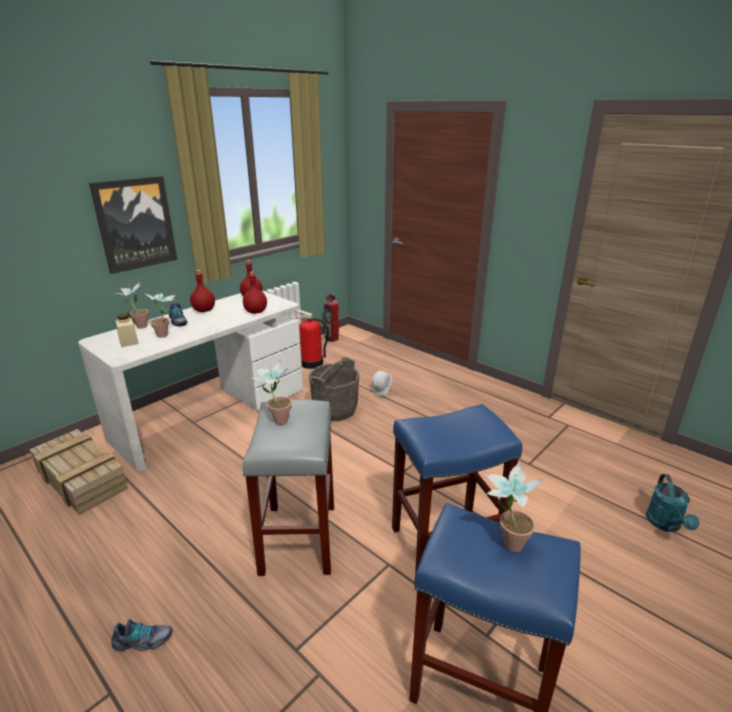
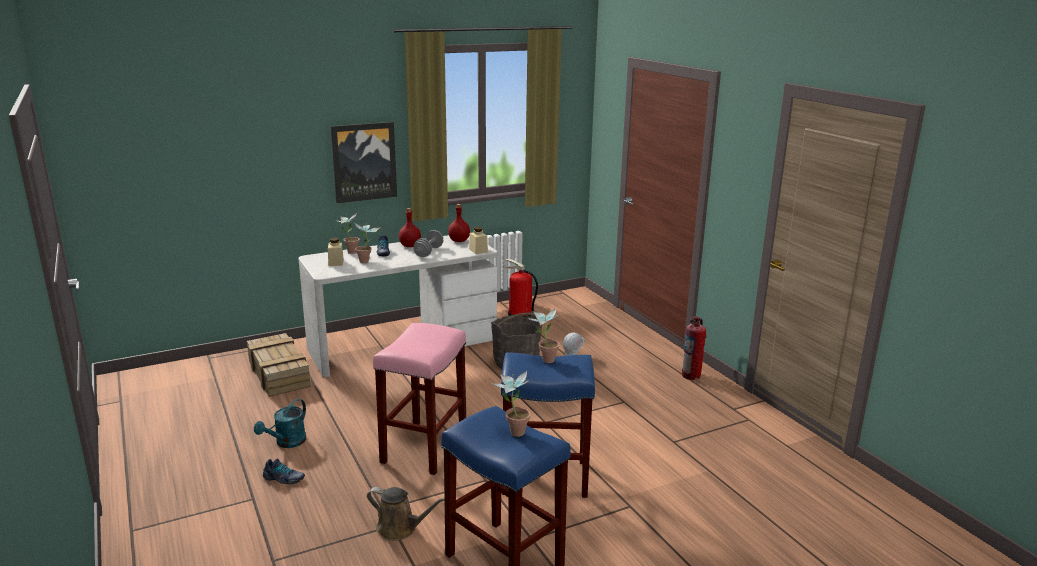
camera: 20 degrees right, 5 degrees down
red bottle [243,271,267,314] -> none
grey stool [243,399,334,576] -> pink stool [373,323,466,475]
potted plant [250,360,292,425] -> potted plant moved to [527,308,560,363]
fire extinguisher [324,294,339,342] -> fire extinguisher moved to [682,316,707,380]
turquoise watering can [646,474,700,532] -> turquoise watering can moved to [254,399,306,448]
none -> brown watering can [367,487,445,541]
none -> grey dumbbell [413,230,443,257]
none -> beige jar [469,227,488,254]

